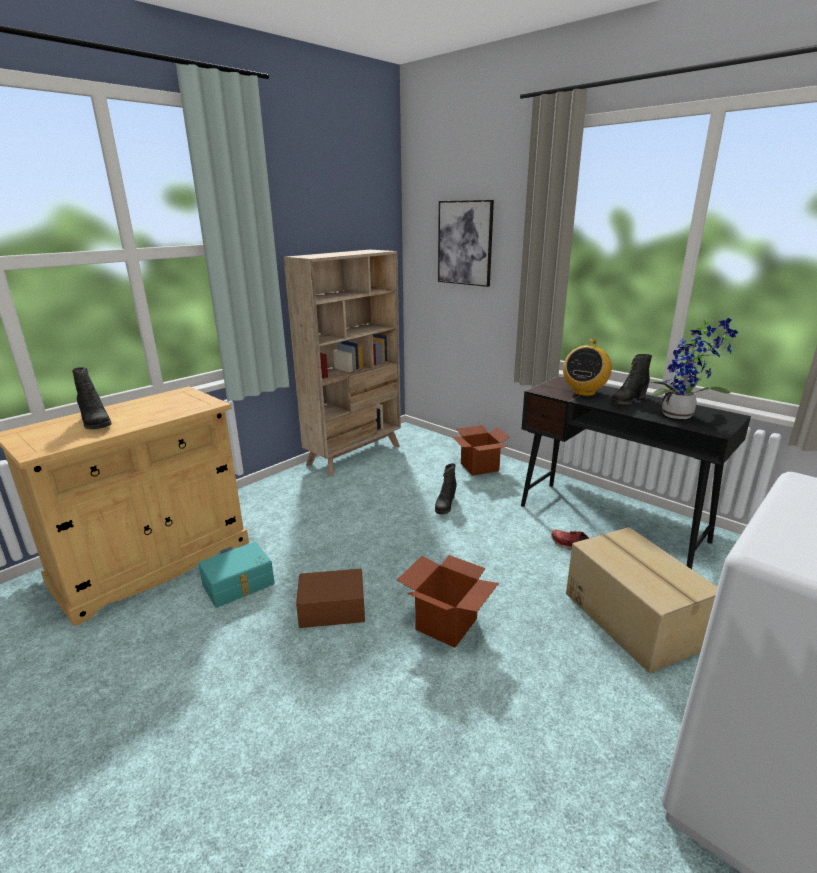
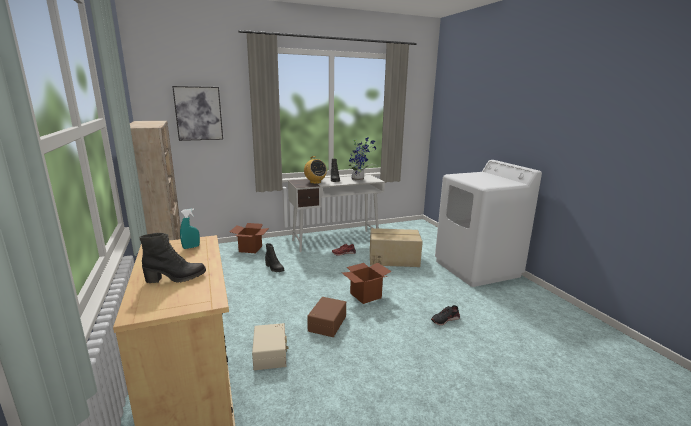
camera: 65 degrees left, 5 degrees down
turquoise storage box [198,542,275,608] -> beige storage box [252,323,289,370]
black desk [521,376,751,569] -> white desk [288,175,385,252]
none -> turquoise spray bottle [180,208,200,249]
none -> black shoe [431,305,460,325]

